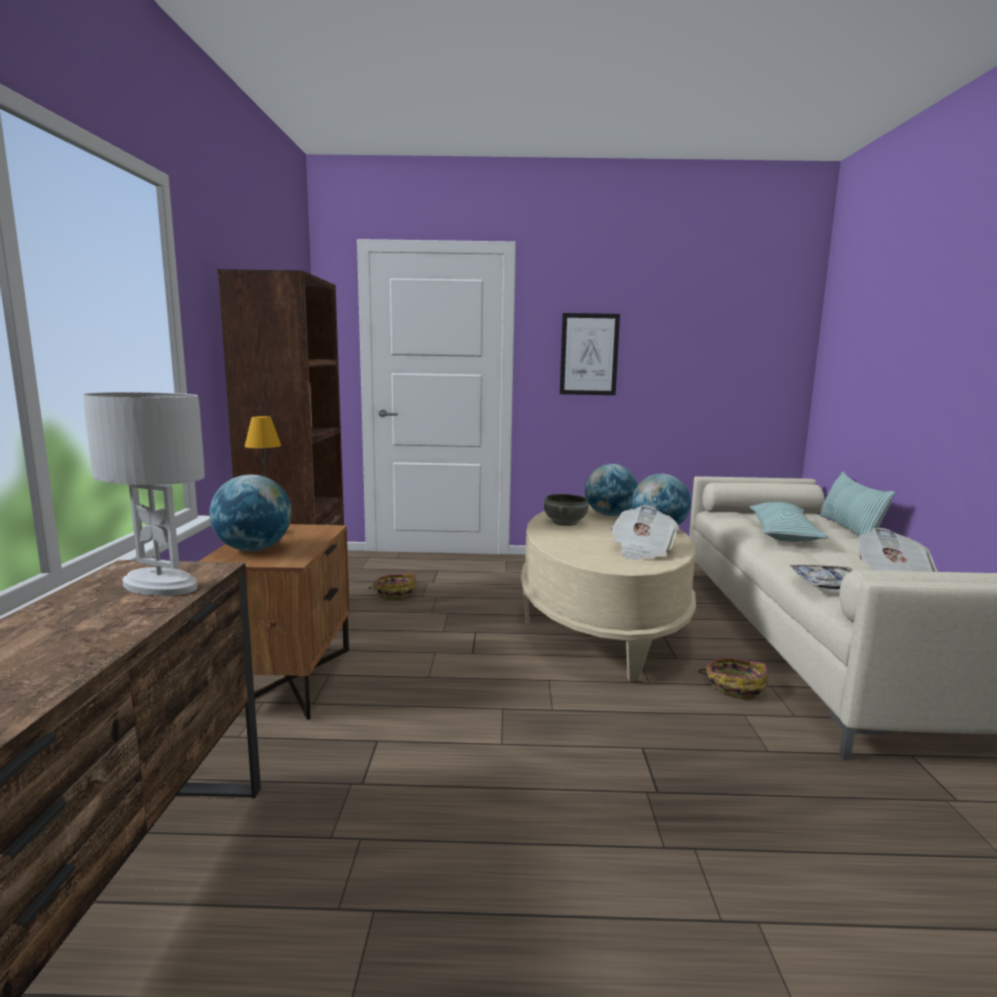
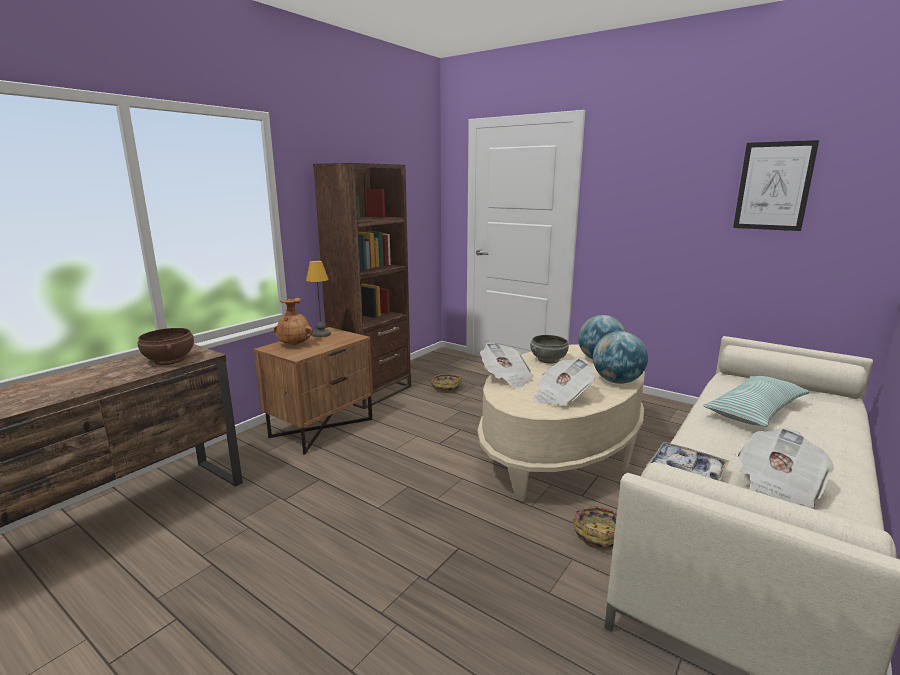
camera: 35 degrees right, 5 degrees up
white table lamp [83,392,205,596] -> brown bowl [138,328,194,365]
globe [209,474,292,551] -> brown vase [274,298,313,345]
picture [560,313,620,395] -> picture moved to [733,140,819,231]
pillow [820,472,895,536] -> none
none -> newspaper [480,342,534,388]

